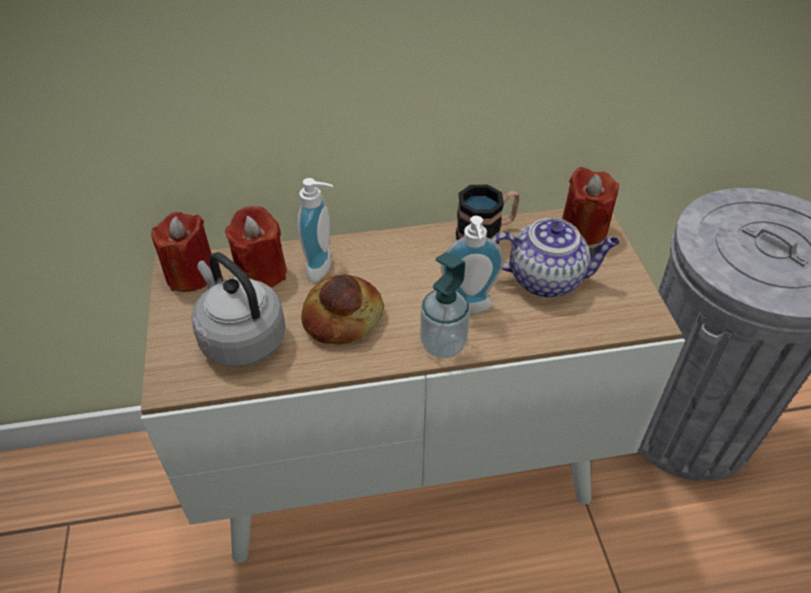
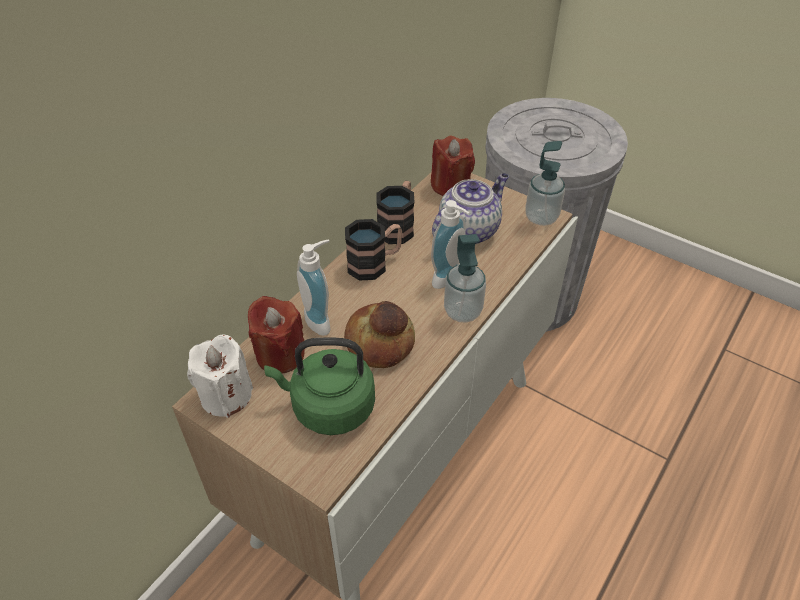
camera: 45 degrees left, 0 degrees up
red candle [151,212,212,292] -> white candle [187,334,253,418]
grey kettle [191,252,286,367] -> green kettle [264,338,375,435]
none -> mug [345,219,402,280]
none -> soap dispenser [525,141,565,226]

